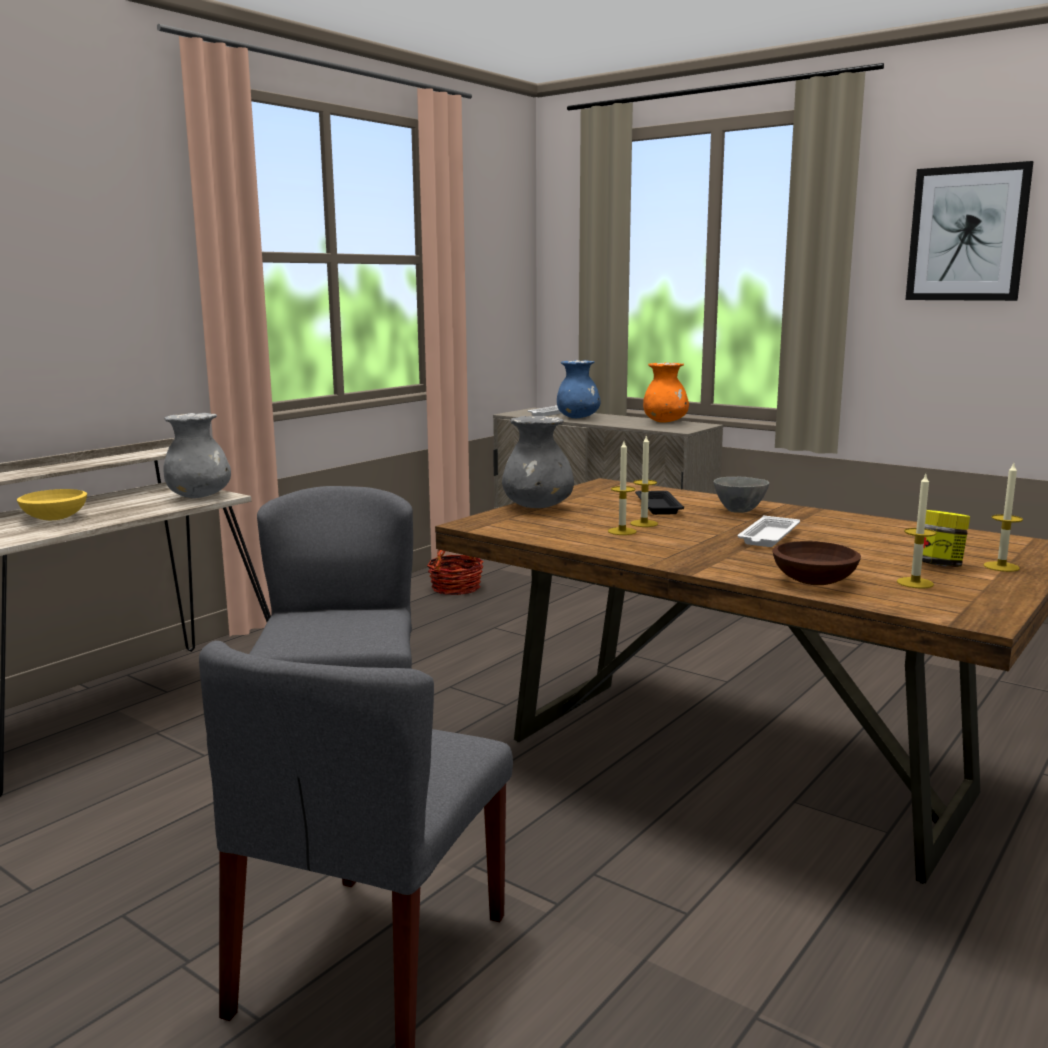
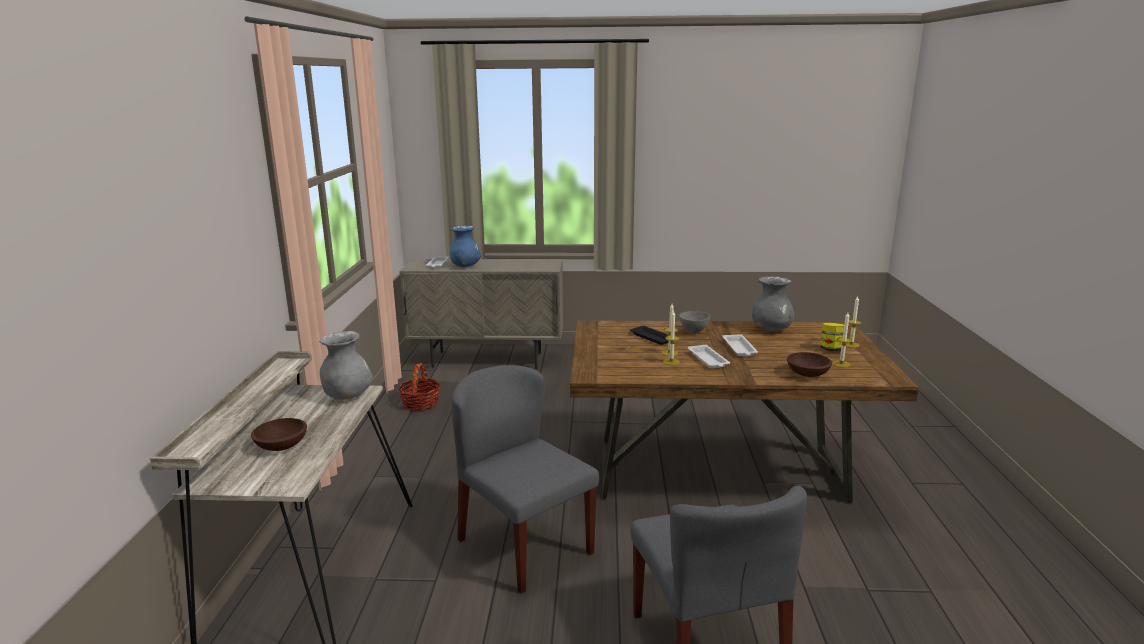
camera: 35 degrees left, 5 degrees up
yellow bowl [17,489,87,520] -> brown bowl [251,418,307,451]
grey vase [502,416,574,508] -> grey vase moved to [752,276,794,331]
orange vase [643,362,689,423] -> none
picture [905,161,1033,301] -> none
none -> white tray [688,345,730,368]

